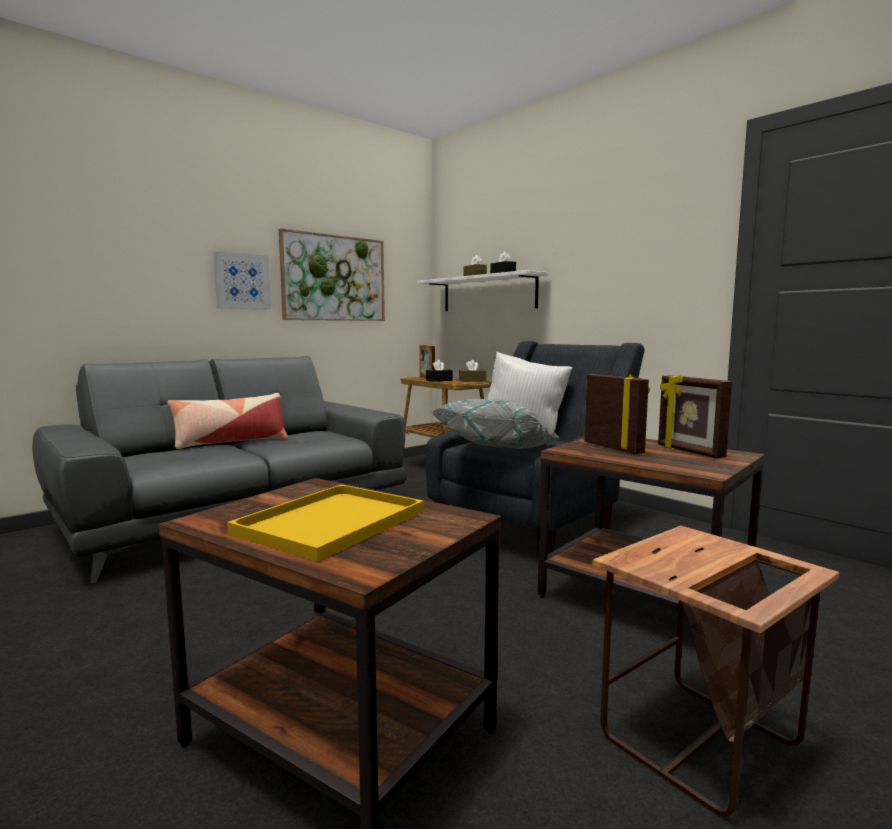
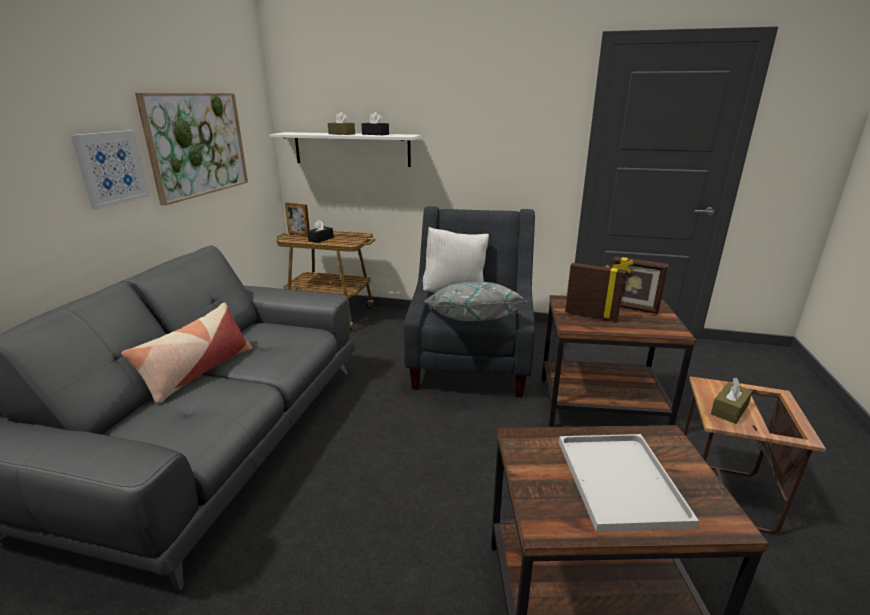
camera: 35 degrees left, 15 degrees up
yellow tray [227,484,424,562] -> white tray [559,434,699,532]
brown tissue box [459,360,486,382] -> brown tissue box moved to [711,378,753,424]

